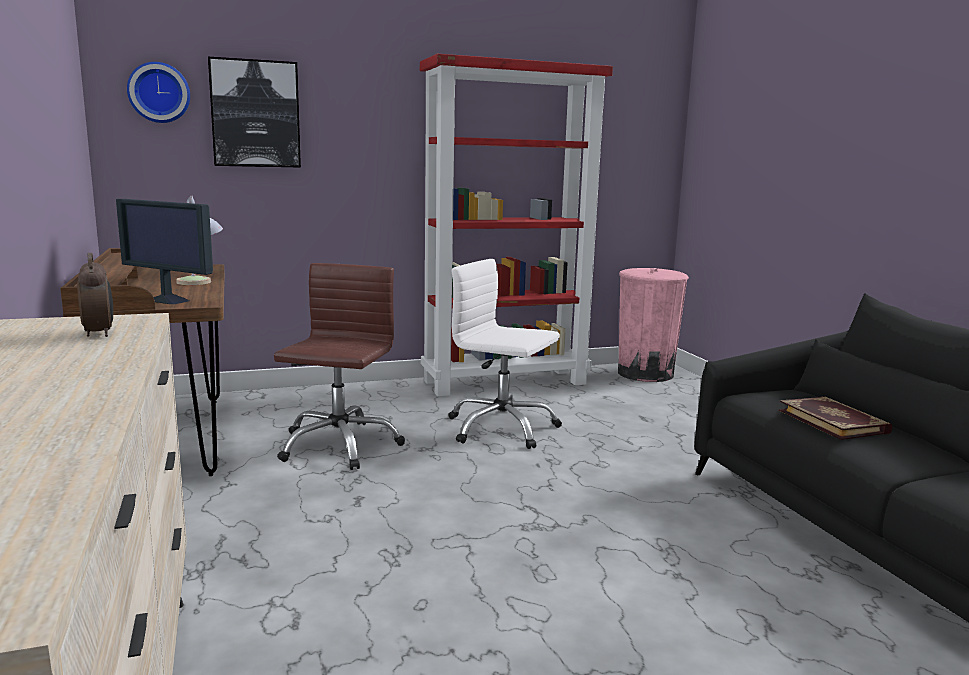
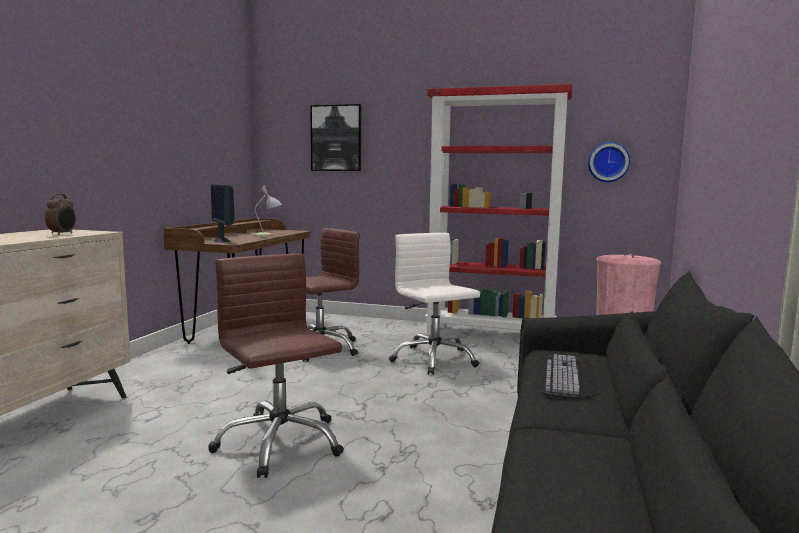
camera: 35 degrees right, 5 degrees down
wall clock [127,62,190,123] -> wall clock moved to [588,142,630,182]
book [779,396,892,440] -> keyboard [541,354,599,399]
none -> brown office chair [208,254,344,478]

